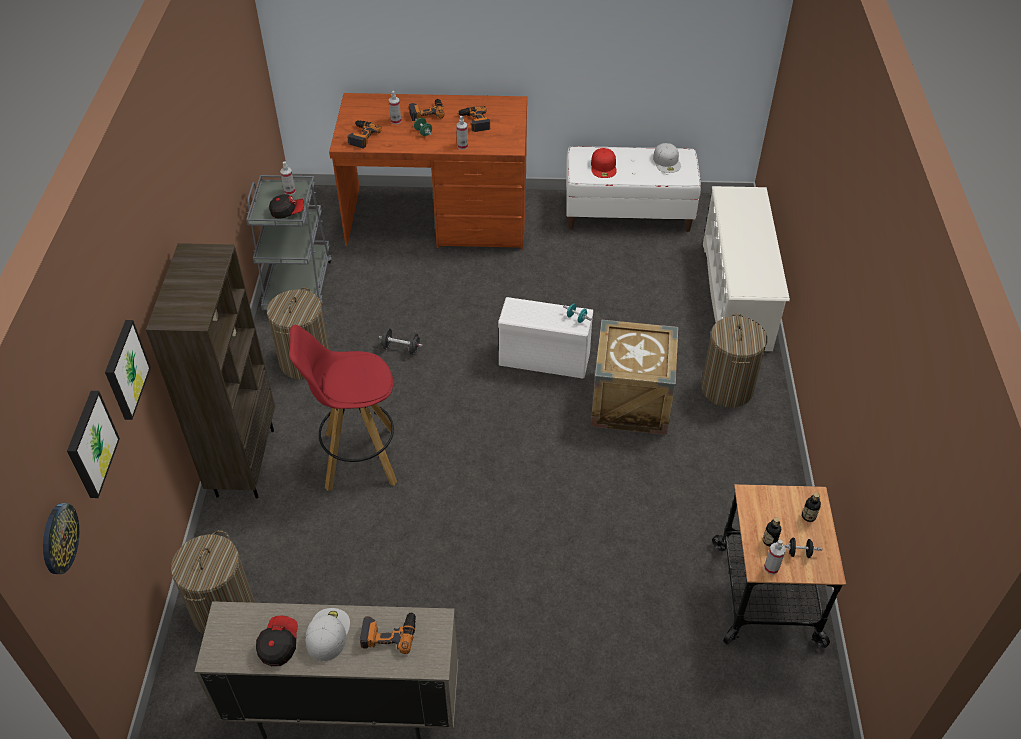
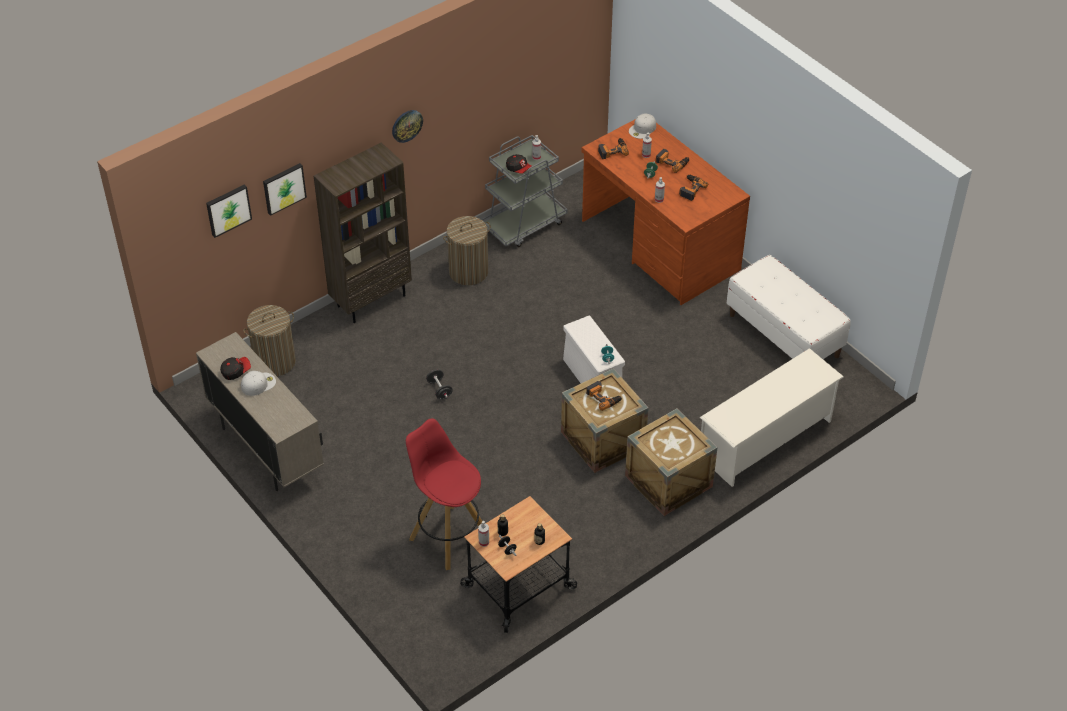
camera: 50 degrees right, 0 degrees up
wall clock [43,503,79,574] -> wall clock moved to [392,110,423,143]
red stool [289,325,397,491] -> red stool moved to [406,419,482,570]
power drill [360,612,416,654] -> power drill moved to [586,381,622,411]
black dumbbell [379,328,423,355] -> black dumbbell moved to [426,369,453,399]
red cap [591,148,617,178] -> none
white cap [653,143,681,173] -> white cap moved to [629,114,656,139]
laundry basket [701,314,767,408] -> crate [625,408,718,516]

